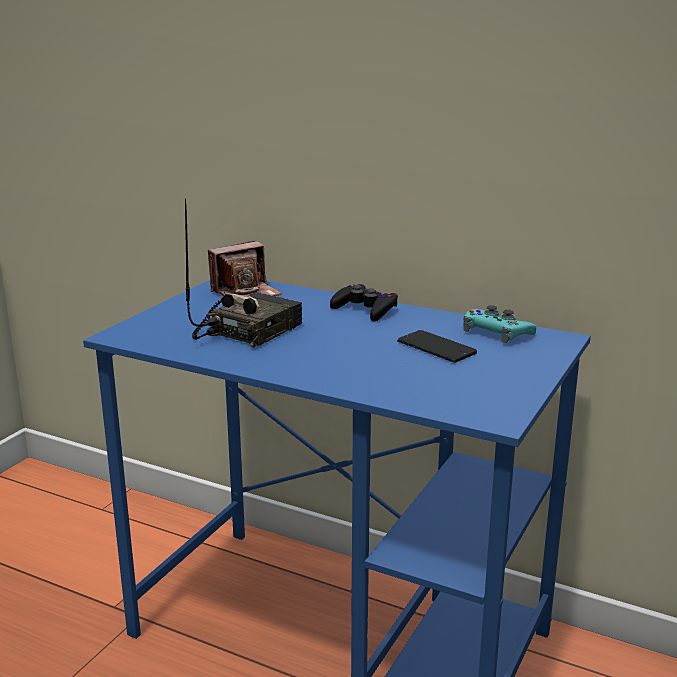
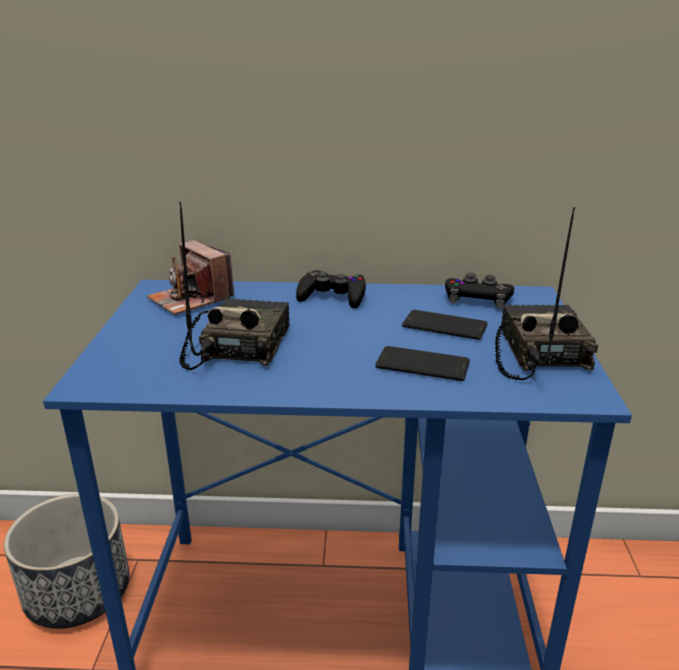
camera: 25 degrees left, 5 degrees up
camera [208,241,282,296] -> camera turned 105 degrees clockwise [147,240,234,315]
turquoise game controller [463,305,536,343] -> black game controller [445,273,514,309]
none -> planter [4,493,129,629]
none -> phone [375,346,470,381]
none -> radio [495,207,598,380]

